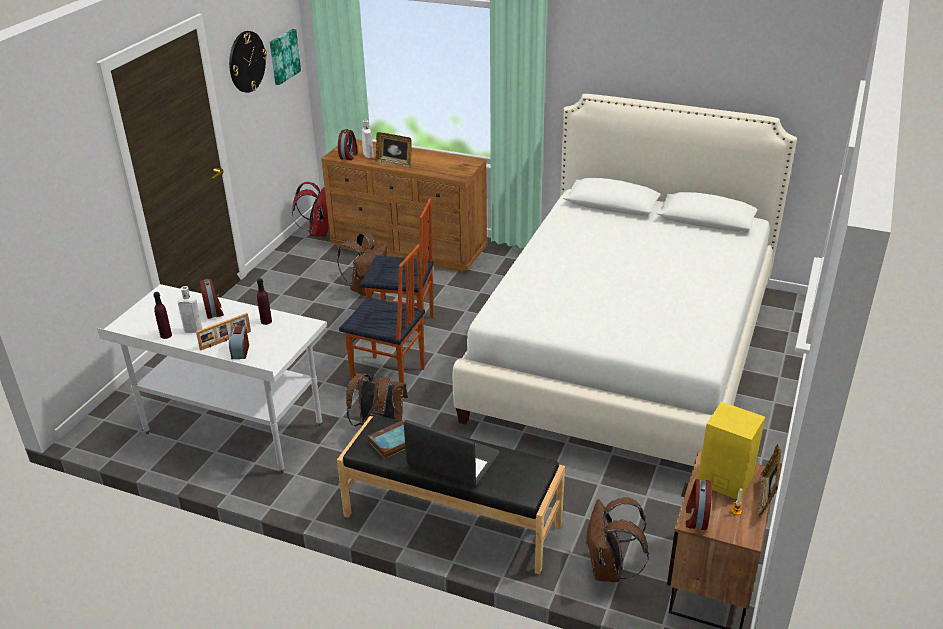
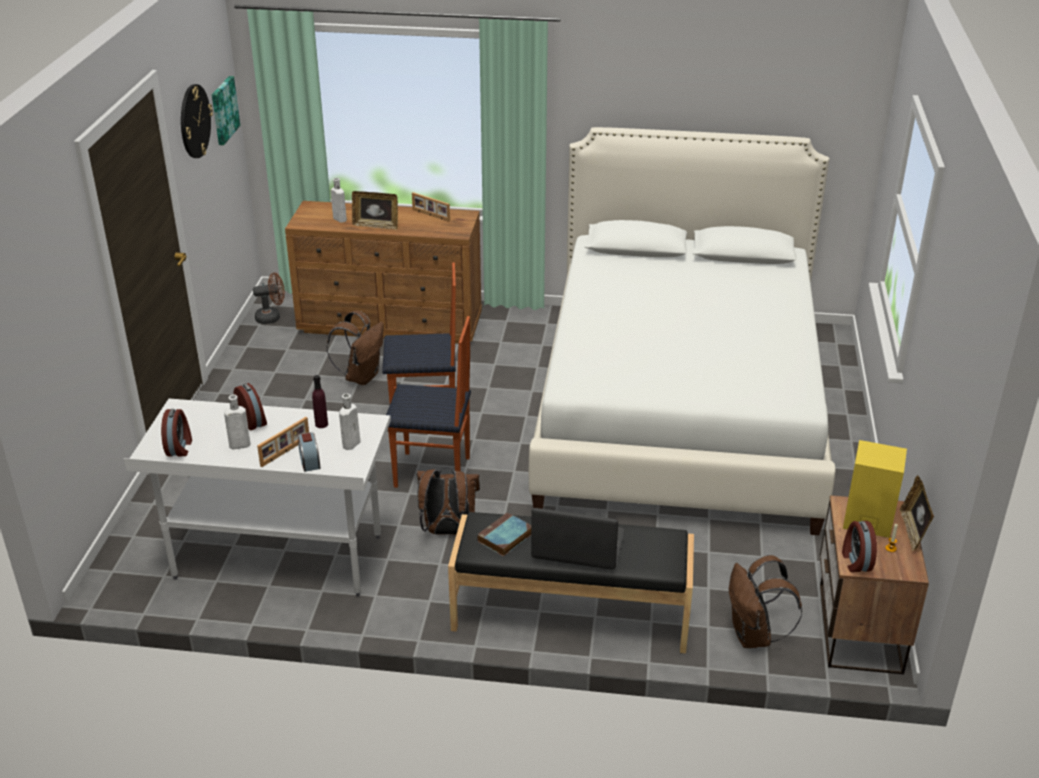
camera: 15 degrees left, 0 degrees up
purple bottle [154,292,172,339] -> none
red backpack [292,182,329,237] -> brown fan [253,273,285,324]
alarm clock [338,129,358,160] -> alarm clock moved to [161,409,192,456]
none -> white bottle [339,394,360,450]
none -> picture frame [412,192,450,222]

